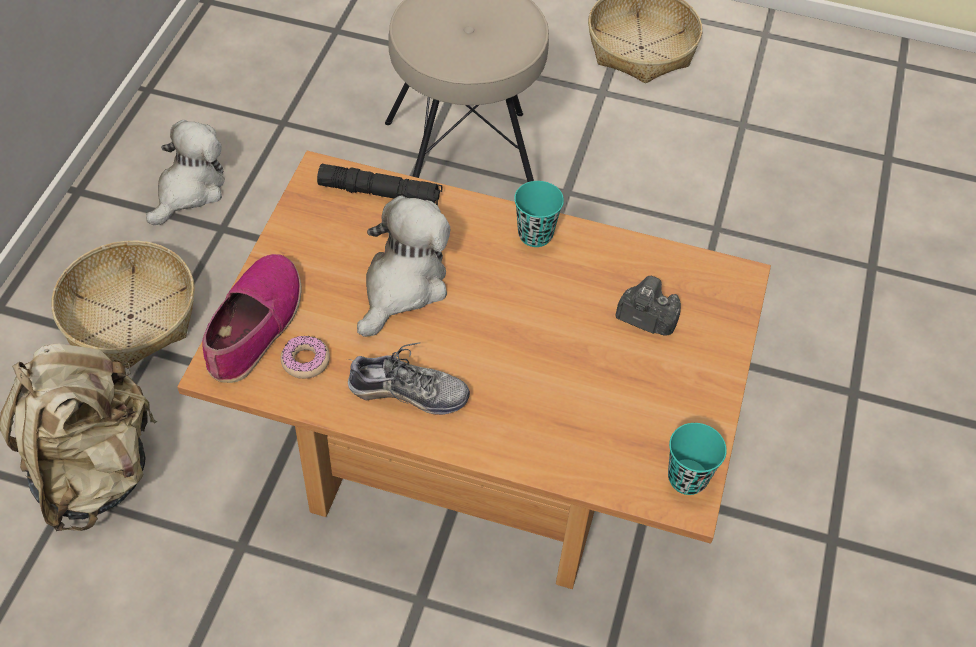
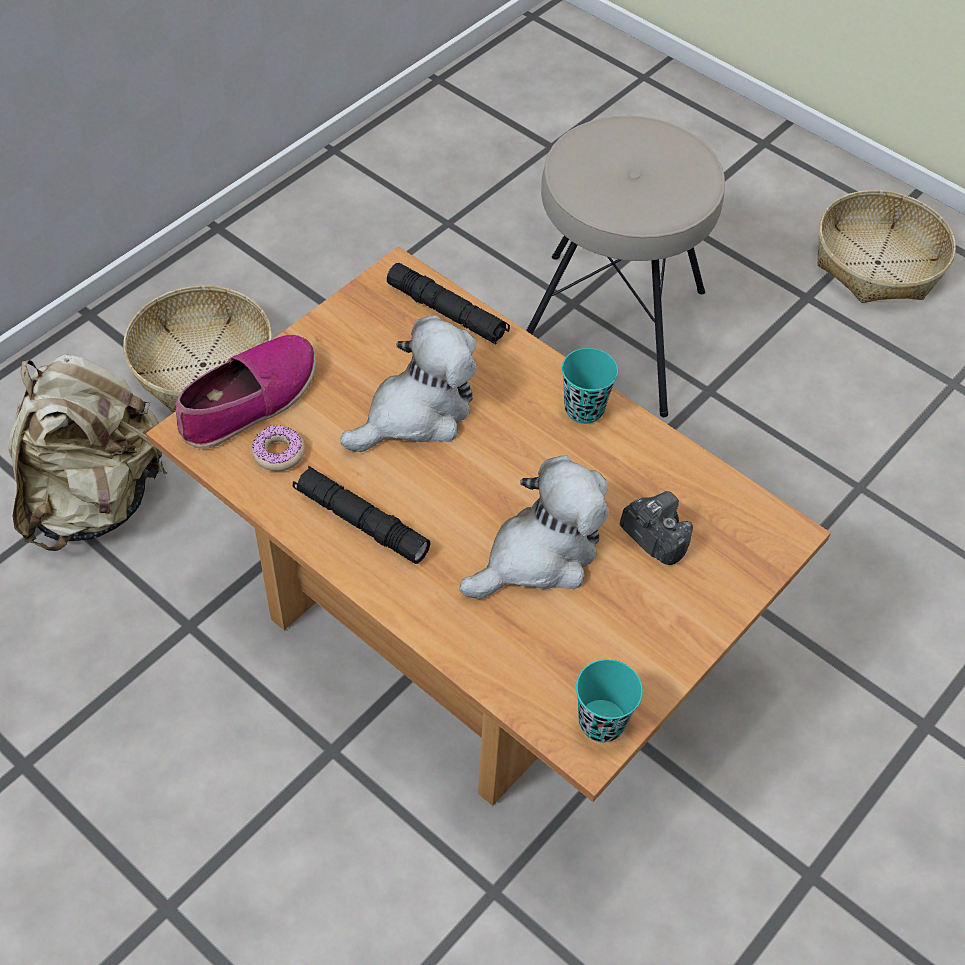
camera: 25 degrees right, 0 degrees up
plush toy [146,120,225,225] -> plush toy moved to [459,455,609,599]
shoe [347,342,470,415] -> black flashlight [293,466,431,564]

